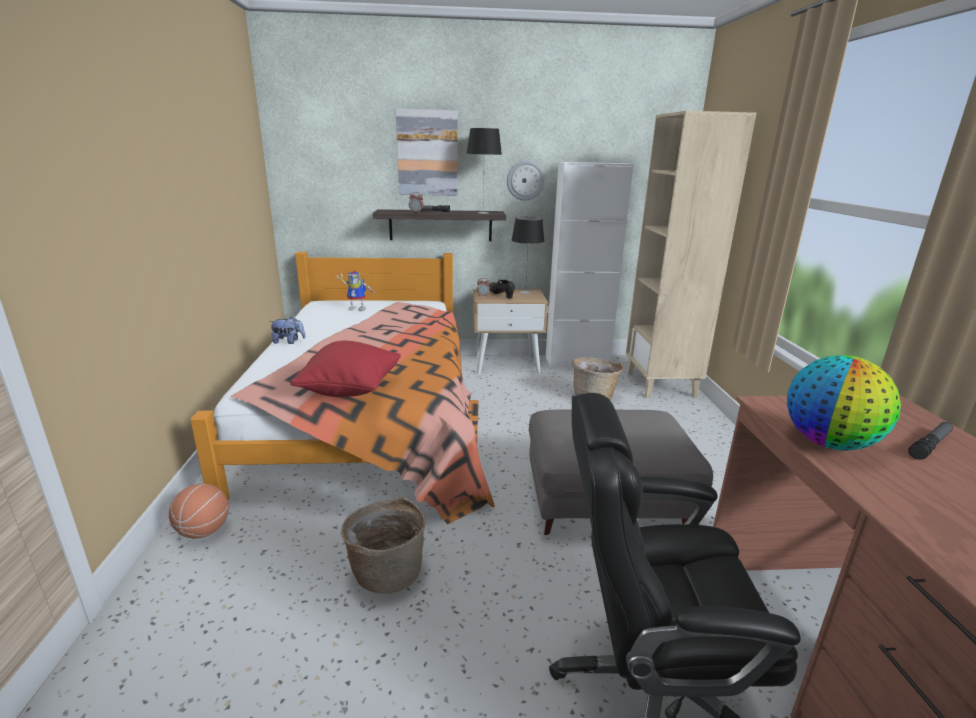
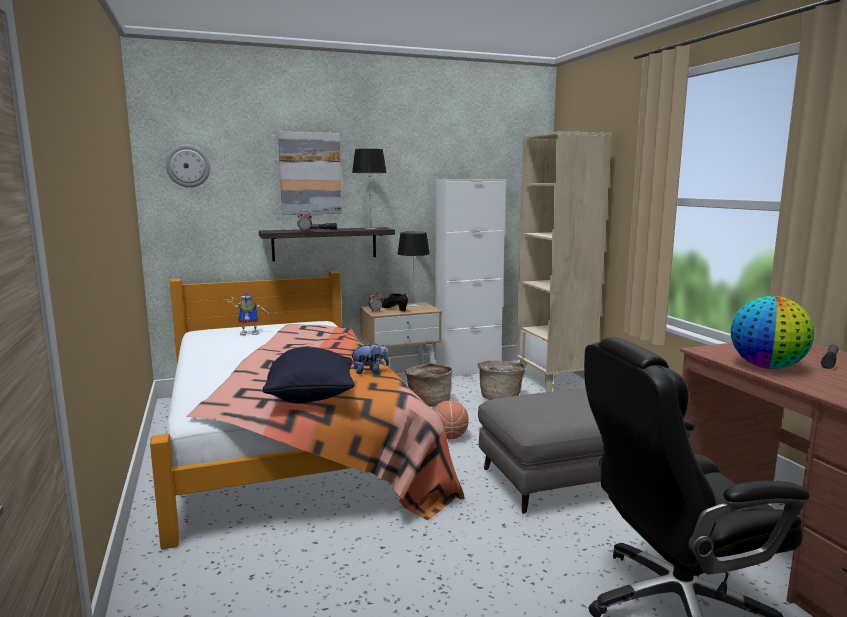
camera: 15 degrees left, 10 degrees down
basketball [169,484,229,538] -> basketball moved to [434,401,469,439]
plush toy [269,316,306,344] -> plush toy moved to [351,342,389,374]
red pillow [290,341,401,397] -> black pillow [263,347,355,403]
basket [341,497,425,594] -> basket moved to [405,362,453,407]
wall clock [507,160,545,201] -> wall clock moved to [166,145,210,188]

